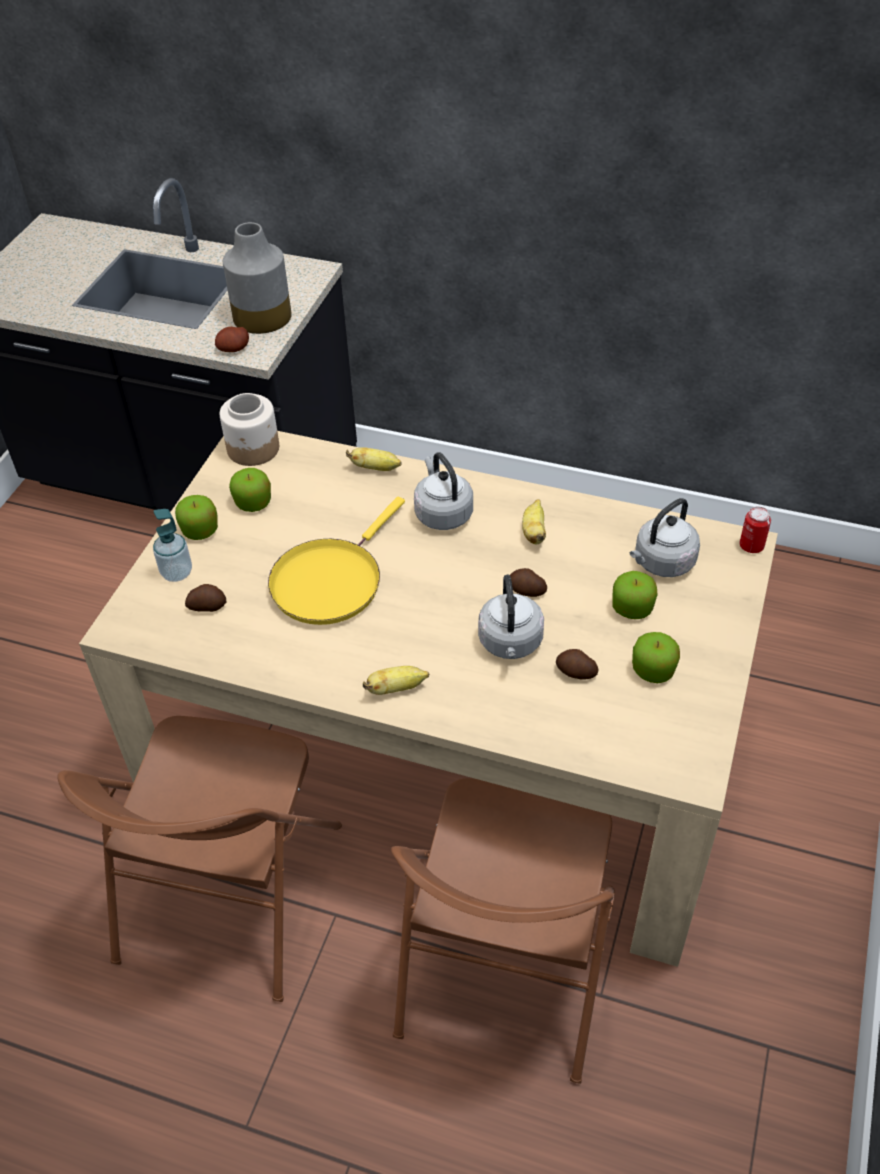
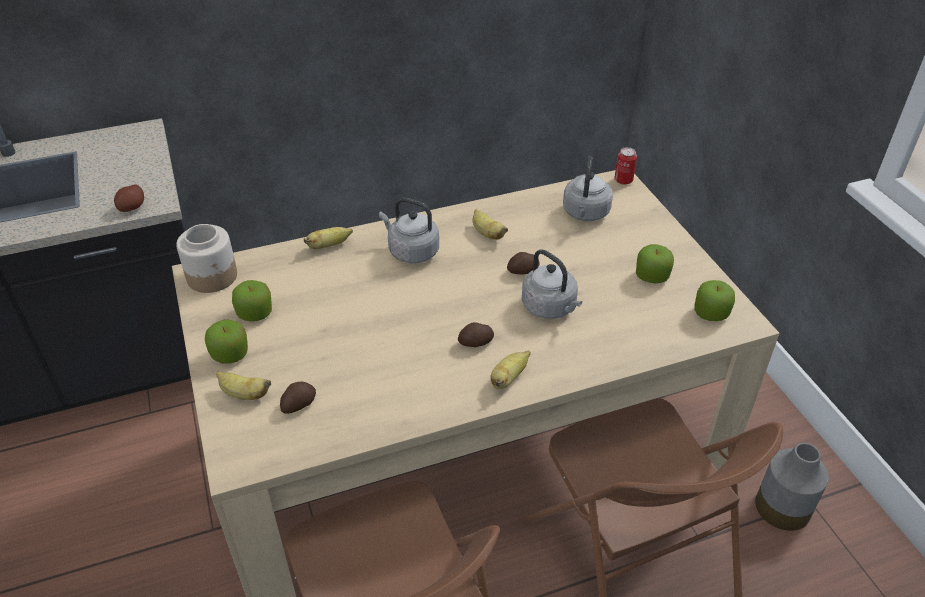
camera: 40 degrees left, 5 degrees down
soap dispenser [153,509,192,582] -> banana [216,371,271,400]
grey vase [223,222,292,334] -> grey vase moved to [755,443,829,531]
yellow frying pan [268,497,405,625] -> none
potato [556,649,599,680] -> potato moved to [458,322,494,347]
apple [612,571,657,619] -> apple moved to [694,280,735,321]

